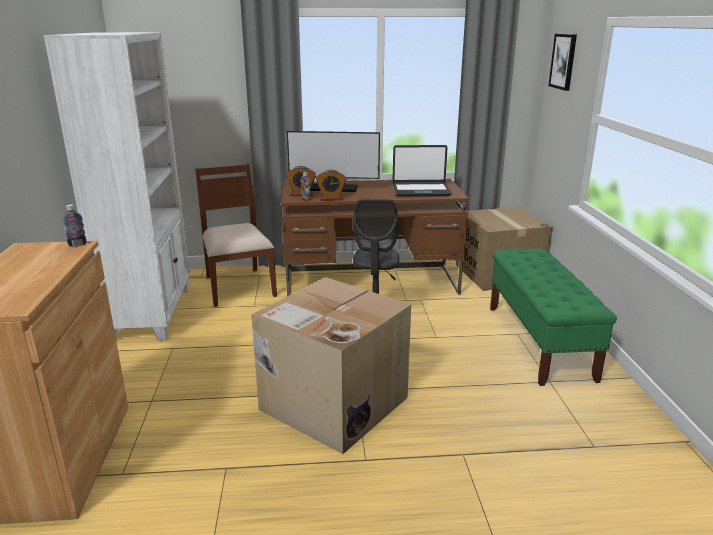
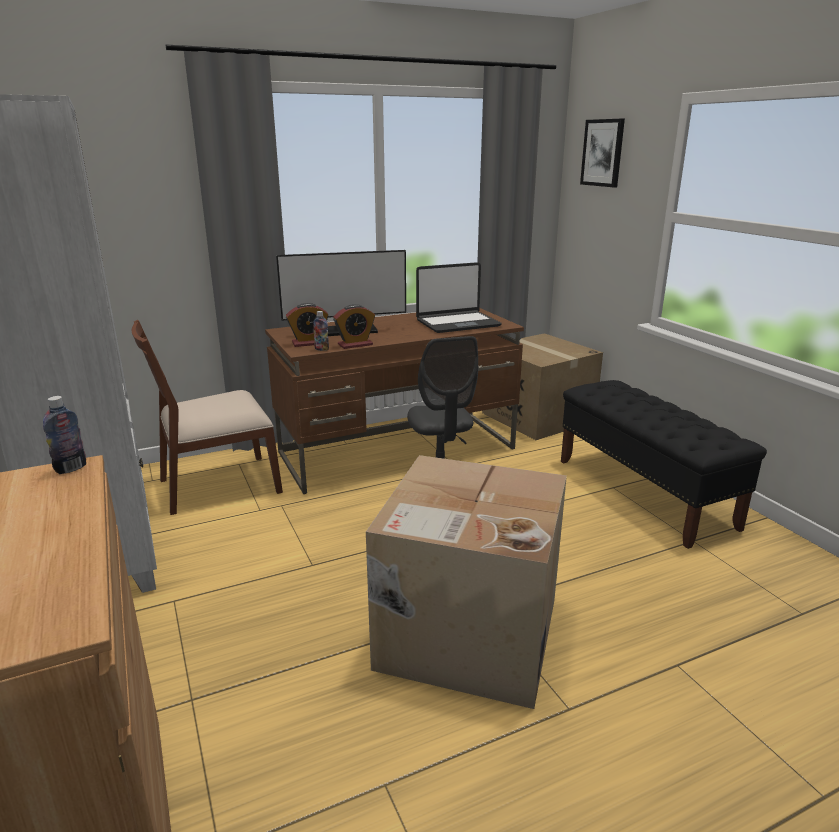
camera: 20 degrees left, 0 degrees up
brown chair [195,164,277,307] -> brown chair turned 75 degrees counterclockwise [132,320,283,515]
green bench [490,249,617,386] -> black bench [561,380,767,549]

